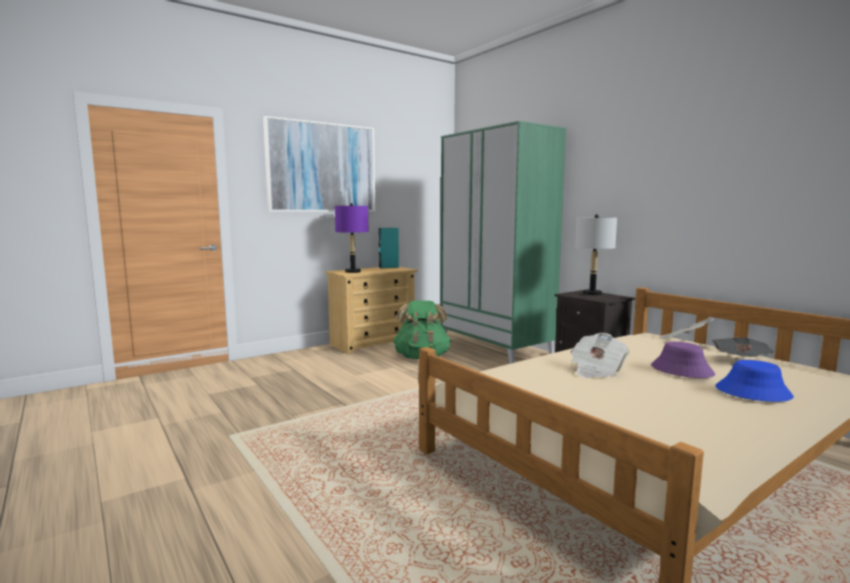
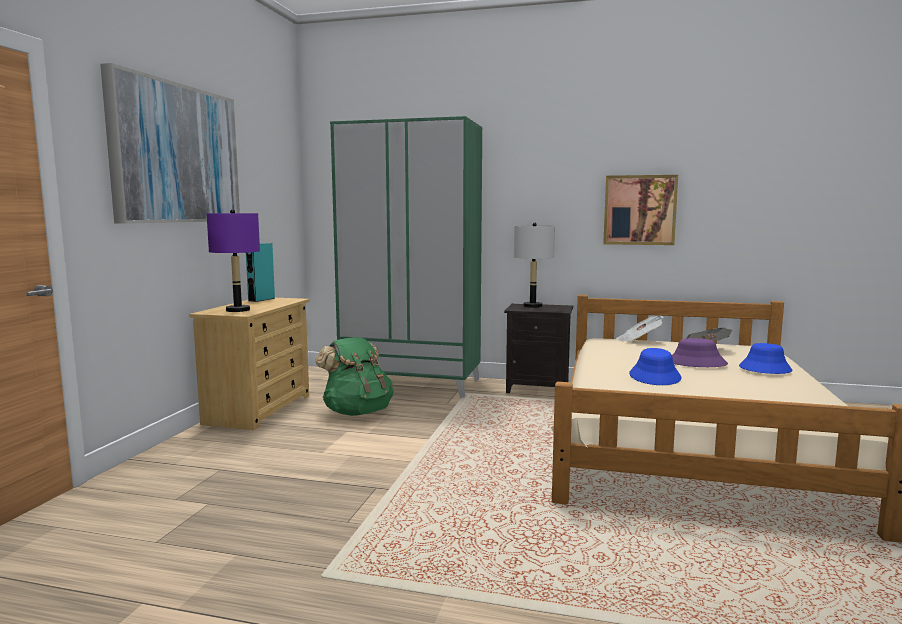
camera: 40 degrees left, 0 degrees up
newspaper [571,333,630,378] -> blue hat [629,348,682,385]
none -> picture [603,175,678,245]

